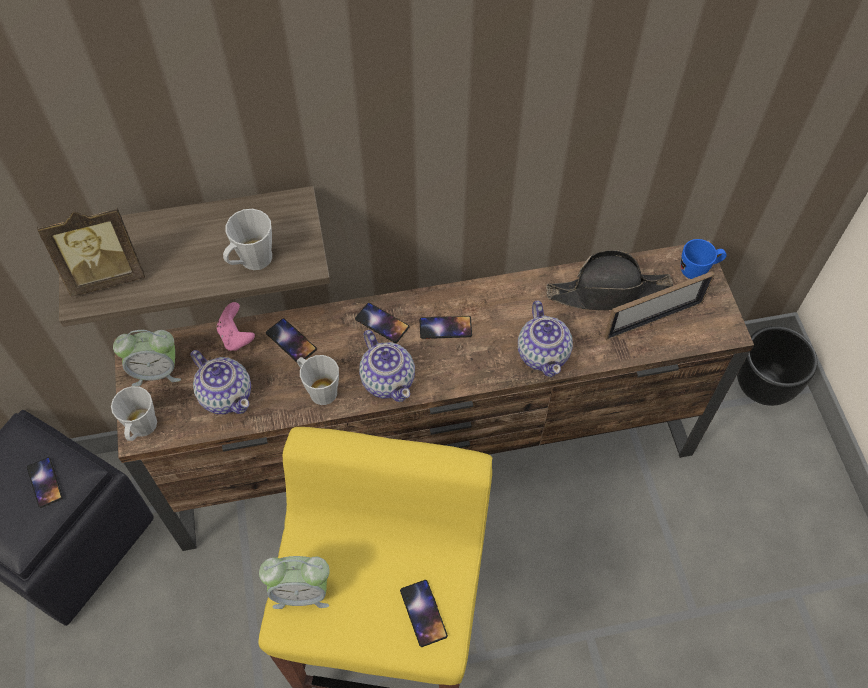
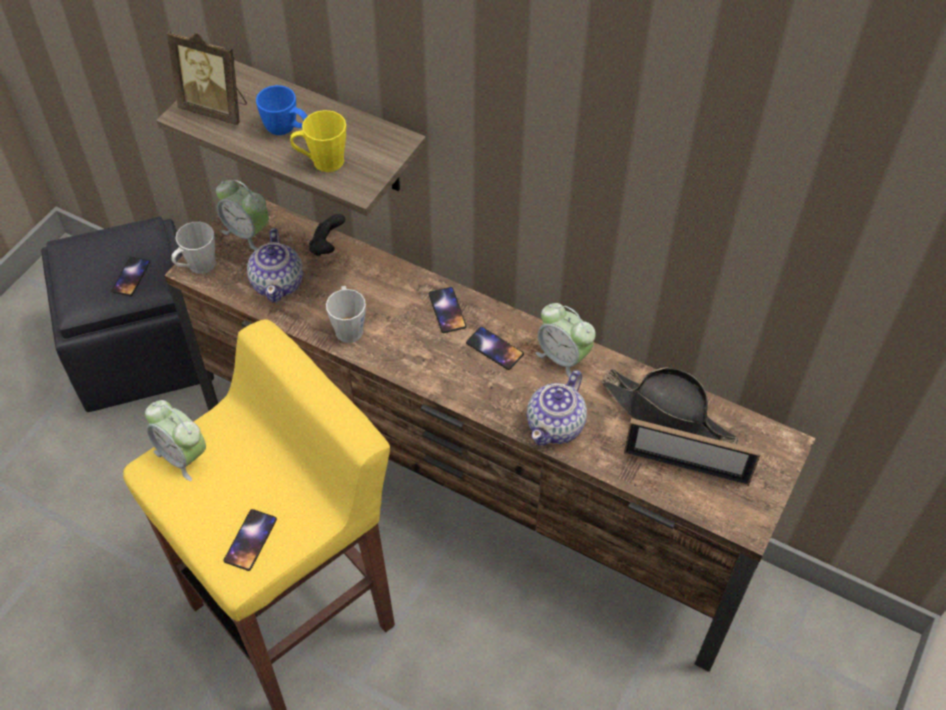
camera: 40 degrees right, 5 degrees down
pink game controller [217,302,255,351] -> black game controller [309,214,345,256]
grey mug [223,209,272,270] -> yellow mug [290,110,346,172]
phone [266,318,317,362] -> none
teapot [359,330,415,402] -> none
blue mug [681,239,727,279] -> blue mug moved to [256,85,308,135]
black planter [737,326,817,406] -> none
none -> alarm clock [535,303,596,378]

